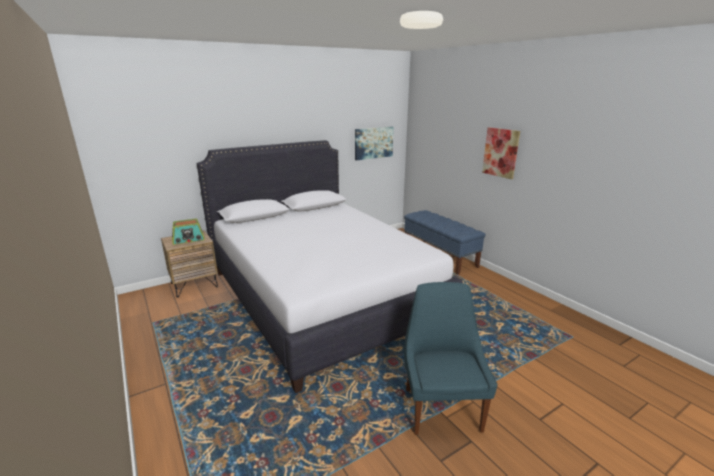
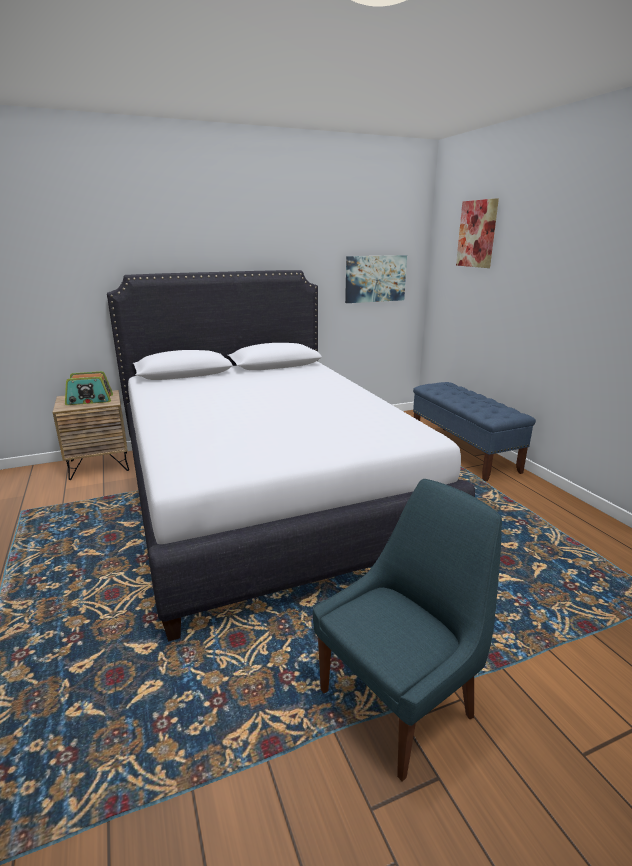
camera: 10 degrees right, 0 degrees up
blue chair [404,282,498,435] -> blue chair turned 45 degrees clockwise [313,479,502,782]
picture [482,127,520,179] -> picture moved to [456,198,499,268]

